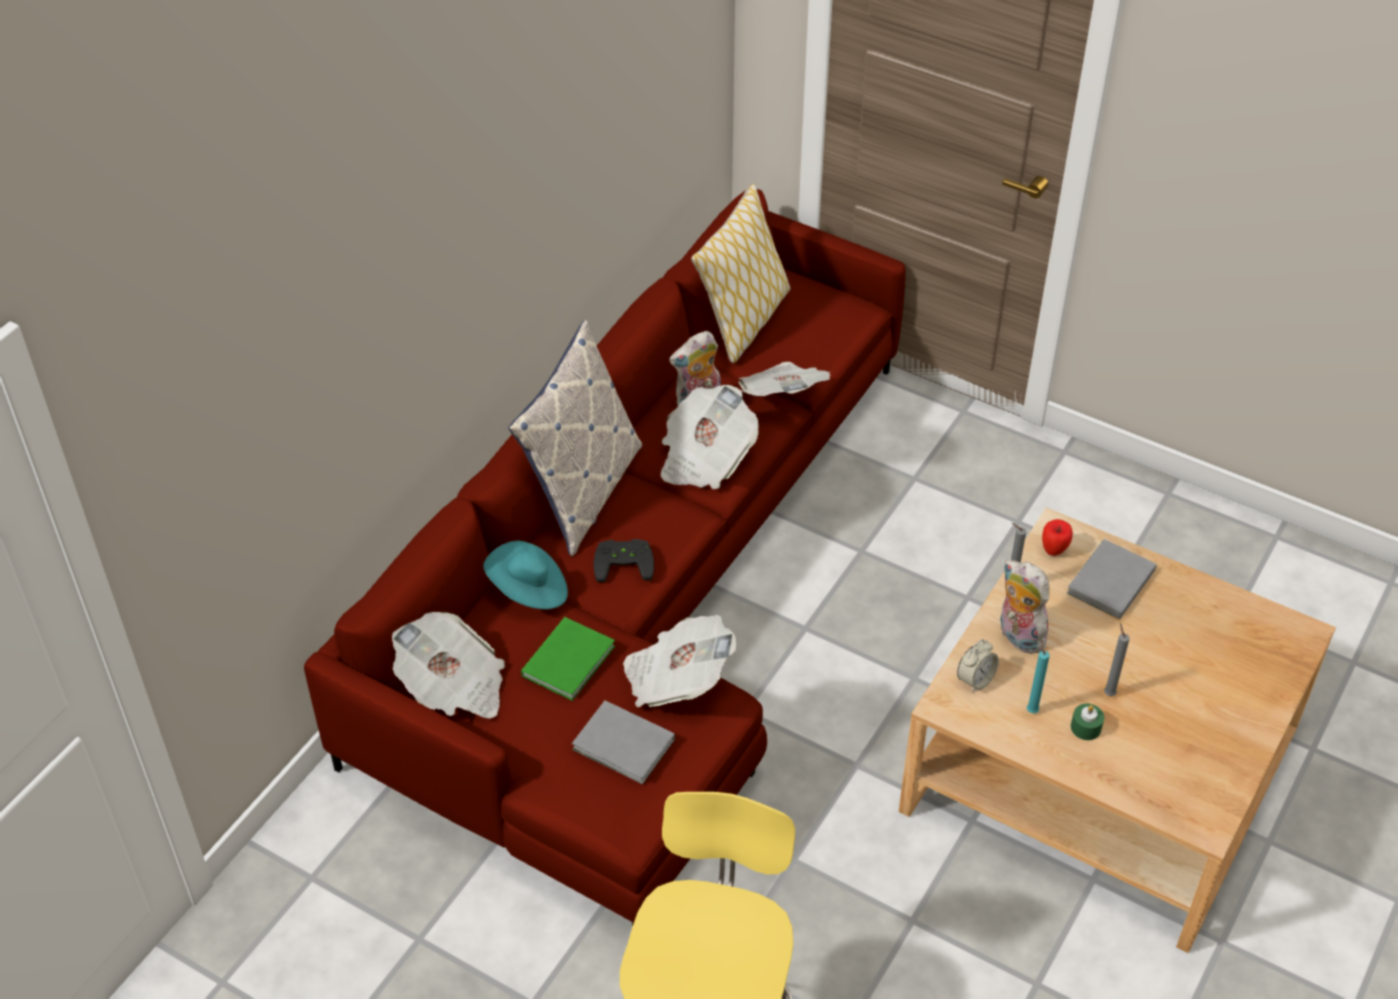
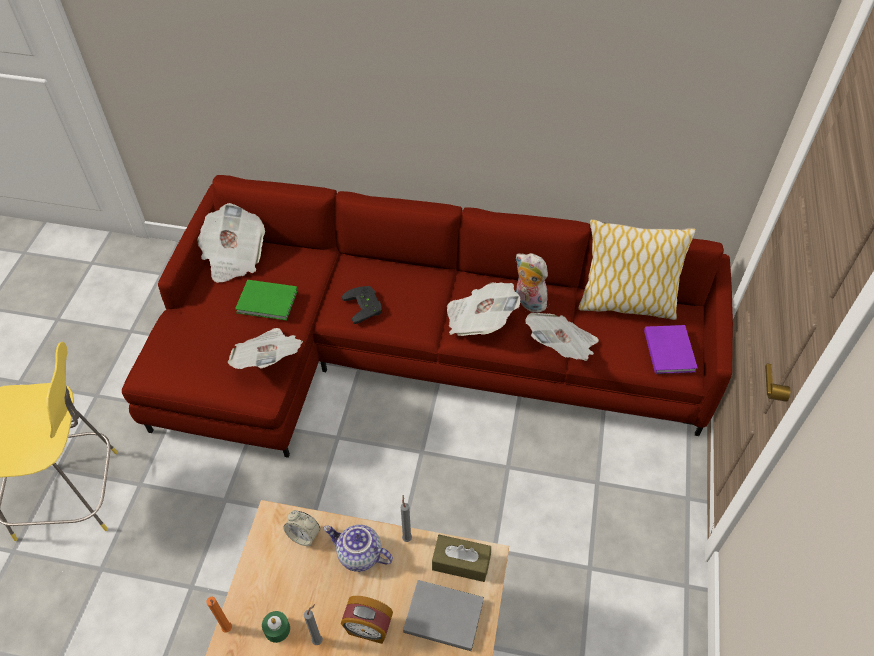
camera: 70 degrees right, 5 degrees up
turquoise hat [483,541,568,609] -> none
pillow [508,320,642,556] -> none
grey book [572,700,675,784] -> none
plush toy [1000,560,1050,654] -> teapot [324,525,393,572]
turquoise candle [1027,640,1050,713] -> none
apple [1042,519,1073,556] -> brown tissue box [432,535,491,582]
none -> orange candle [206,597,232,633]
none -> alarm clock [341,596,393,644]
none -> purple book [644,325,698,374]

